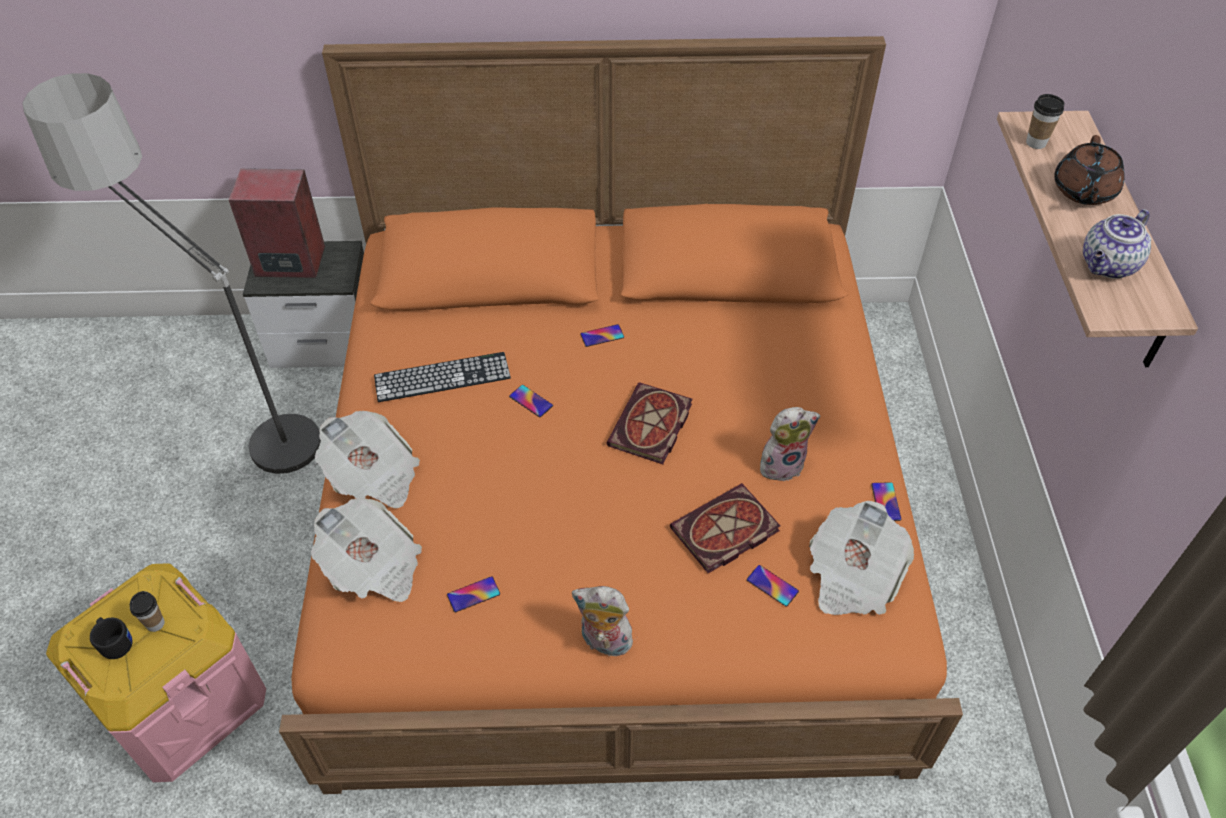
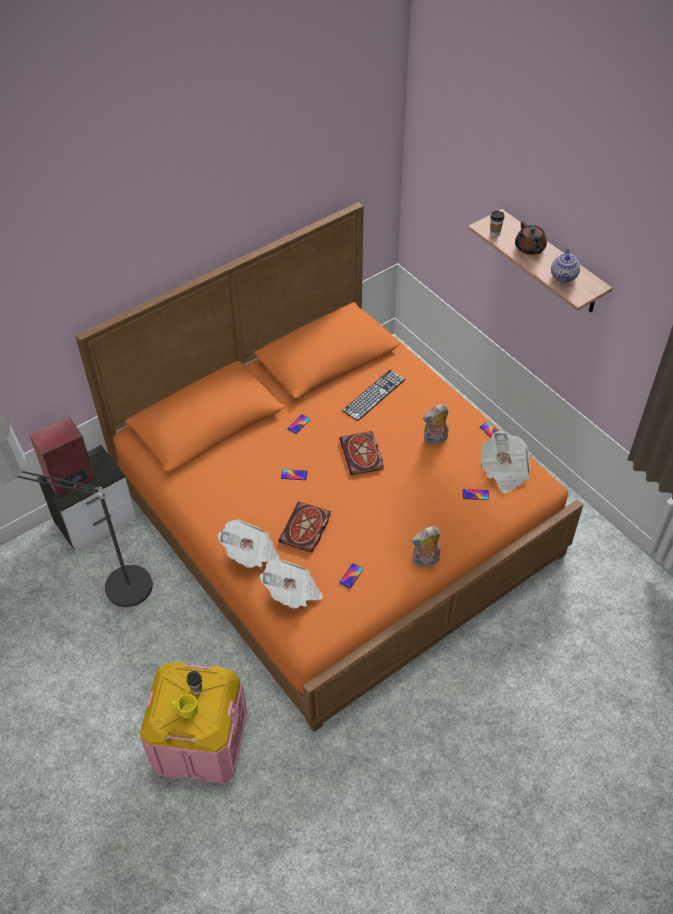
camera: 35 degrees left, 0 degrees up
black mug [90,617,133,659] -> yellow mug [171,694,198,719]
keyboard [374,352,511,402] -> keyboard moved to [342,370,405,421]
book [670,483,780,573] -> book moved to [278,502,331,553]
plush toy [760,407,820,481] -> plush toy turned 150 degrees counterclockwise [423,404,449,445]

